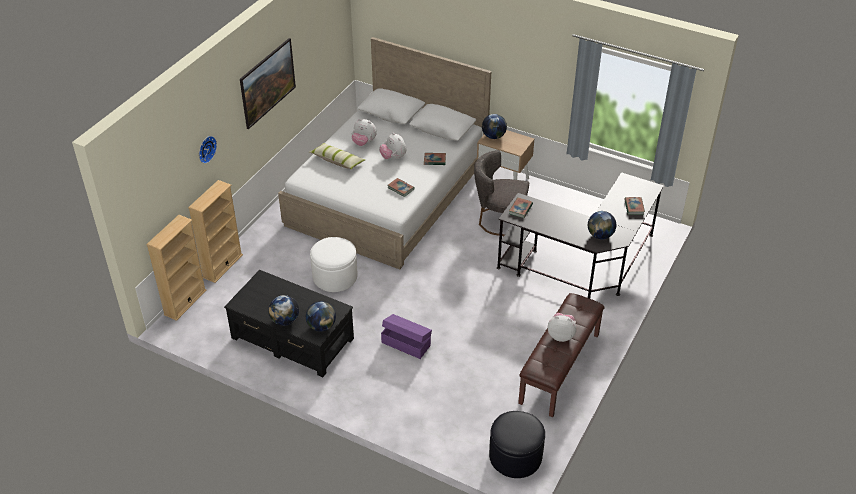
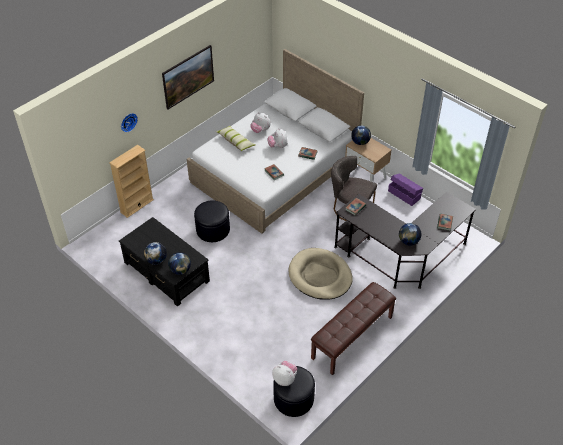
camera: 15 degrees right, 5 degrees up
beige bookcase [146,215,207,321] -> none
white ottoman [310,237,358,292] -> black ottoman [194,200,230,242]
purple storage box [381,314,432,359] -> purple storage box moved to [388,173,423,206]
plush toy [548,313,577,342] -> plush toy moved to [272,361,297,386]
none -> beige dog bed [288,248,353,300]

